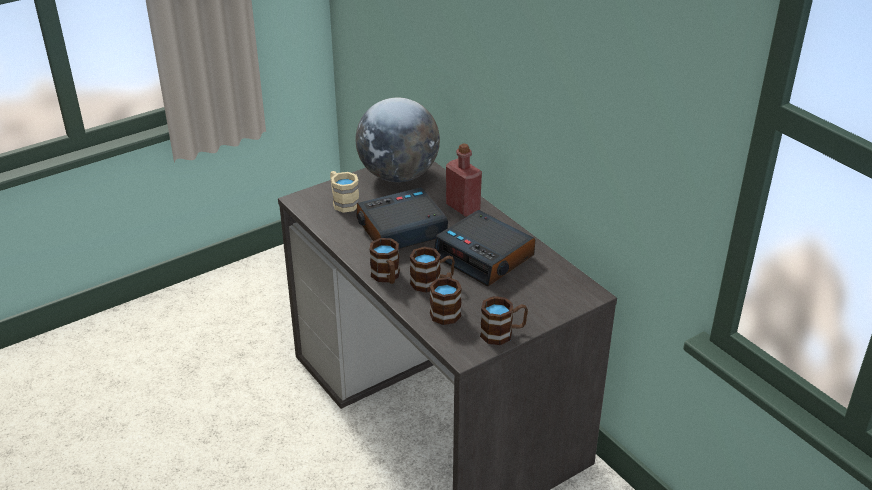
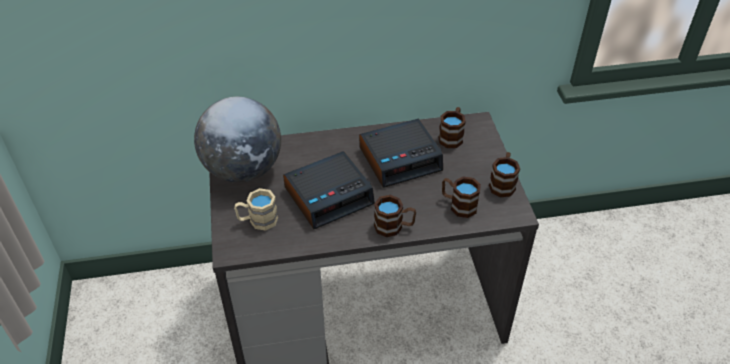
camera: 65 degrees left, 10 degrees up
alarm clock [356,187,448,249] -> alarm clock turned 120 degrees counterclockwise [283,151,375,229]
brown mug [410,247,455,293] -> brown mug moved to [438,107,466,148]
red bottle [446,143,482,217] -> none

